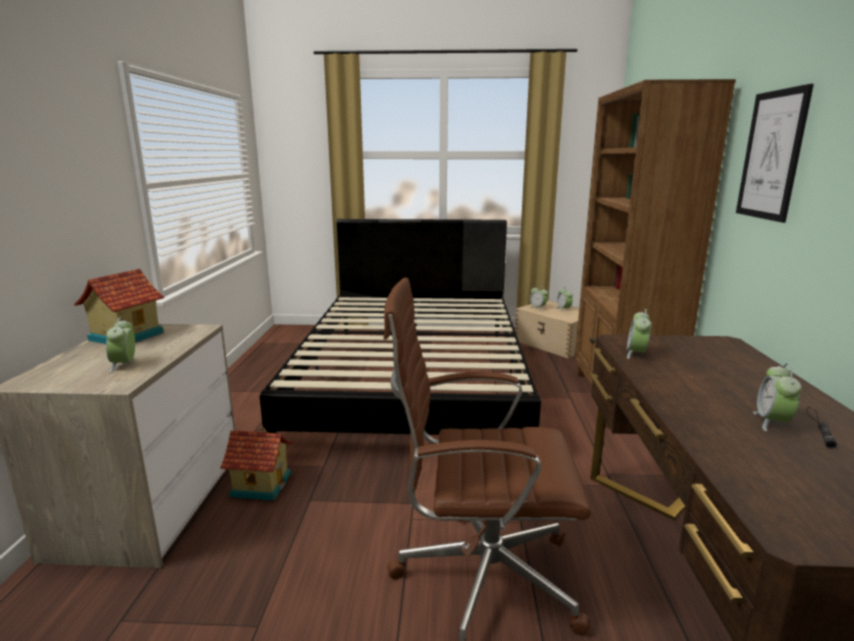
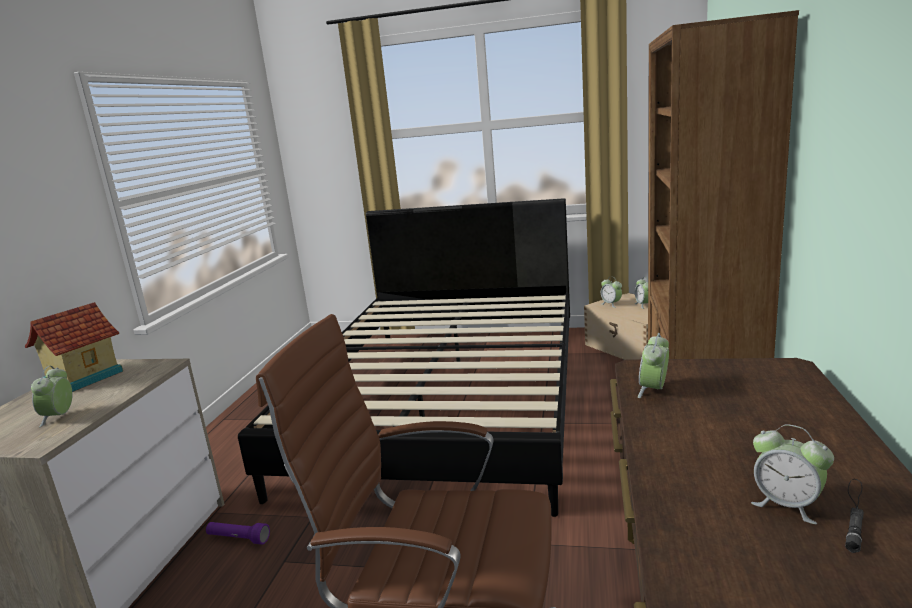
camera: 10 degrees right, 0 degrees up
toy house [220,427,293,501] -> purple flashlight [206,522,270,545]
picture [736,84,814,223] -> none
alarm clock [753,363,802,431] -> alarm clock turned 75 degrees counterclockwise [751,424,834,524]

